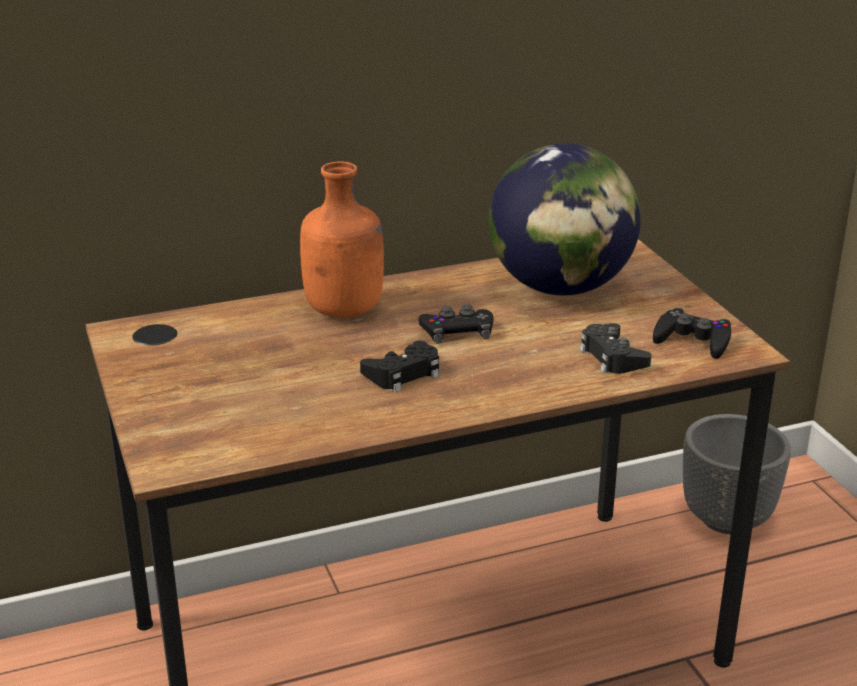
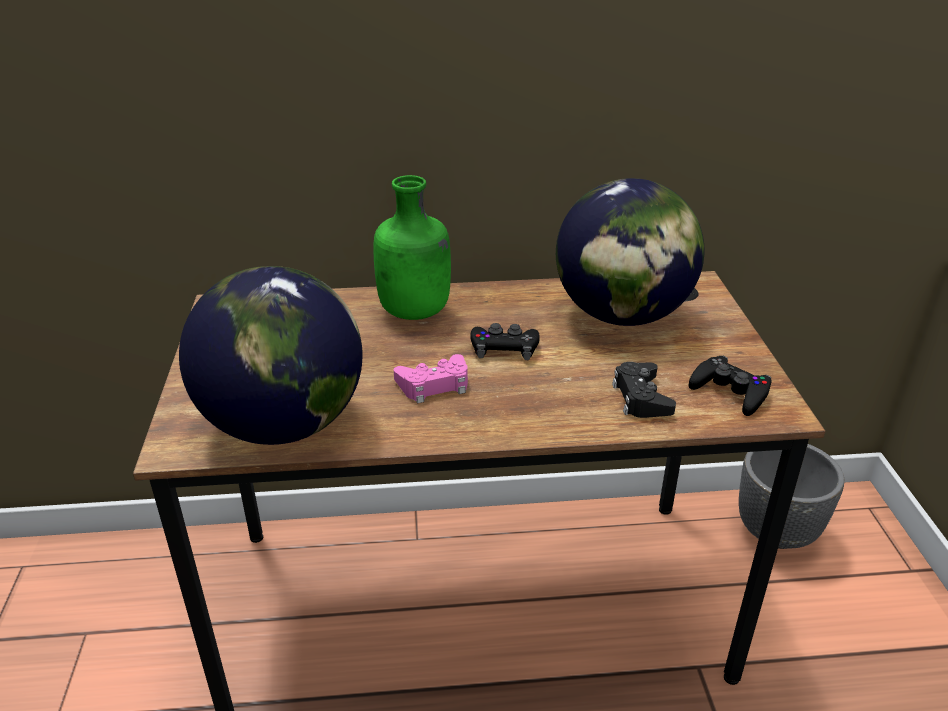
camera: 15 degrees right, 5 degrees up
orange bottle [300,162,384,318] -> green bottle [373,175,451,320]
black game controller [360,341,439,392] -> pink game controller [394,354,468,403]
none -> globe [179,266,362,445]

